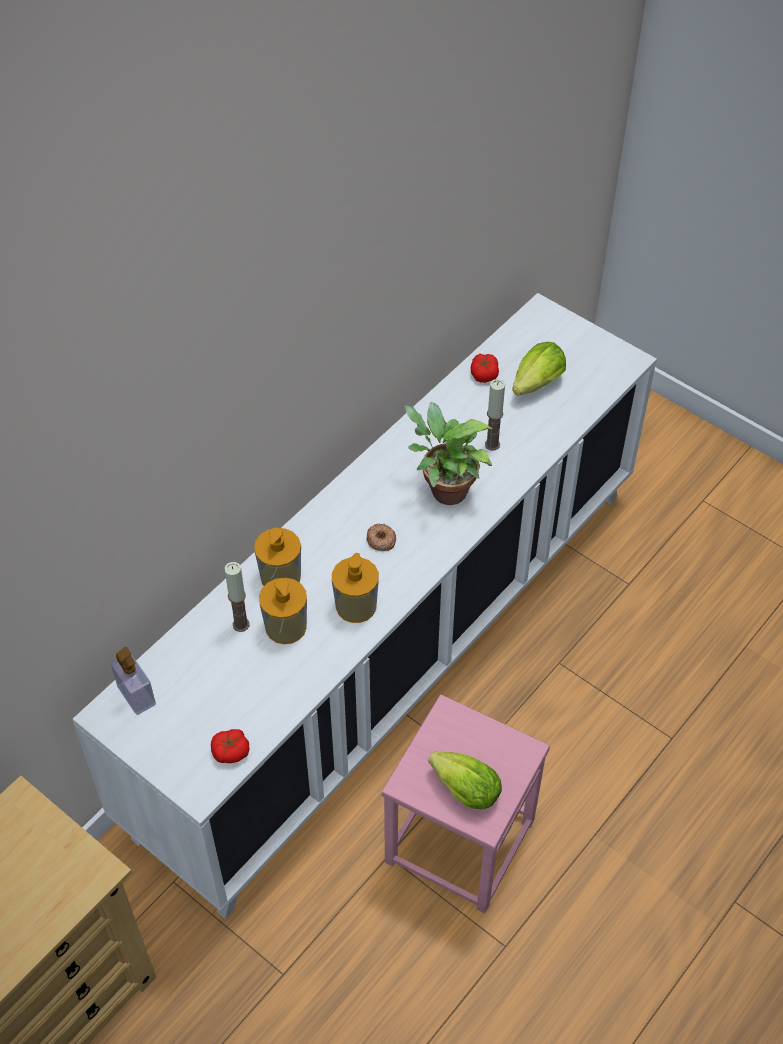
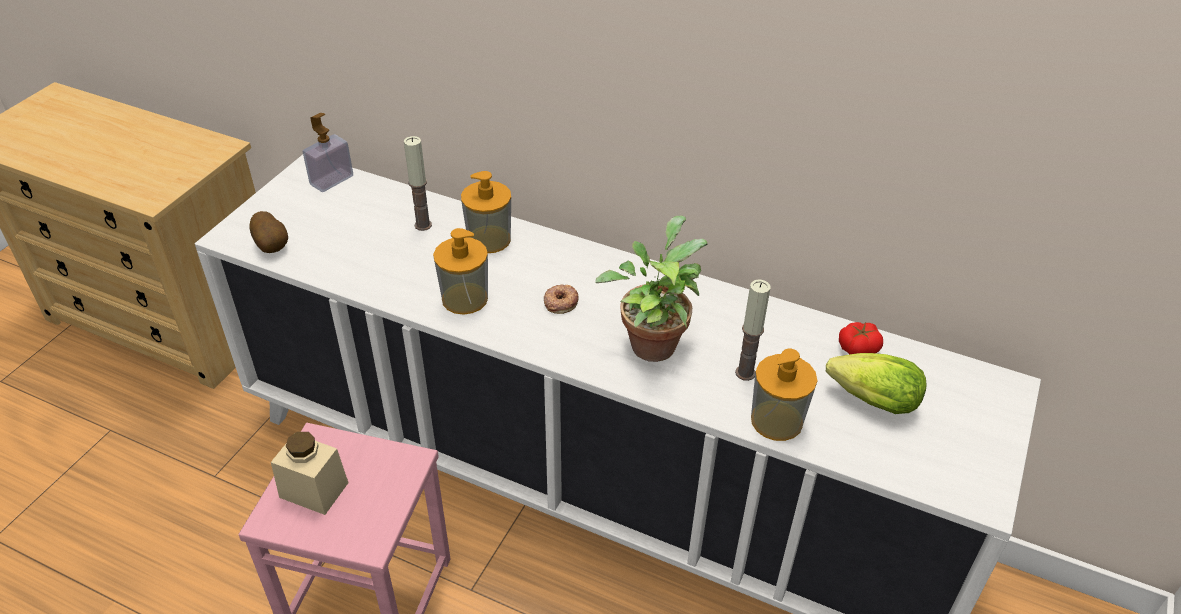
camera: 75 degrees right, 10 degrees down
tomato [211,729,249,763] -> potato [249,211,288,253]
soap dispenser [259,578,307,644] -> soap dispenser moved to [751,349,817,441]
lettuce [428,752,502,809] -> beige jar [271,432,349,515]

